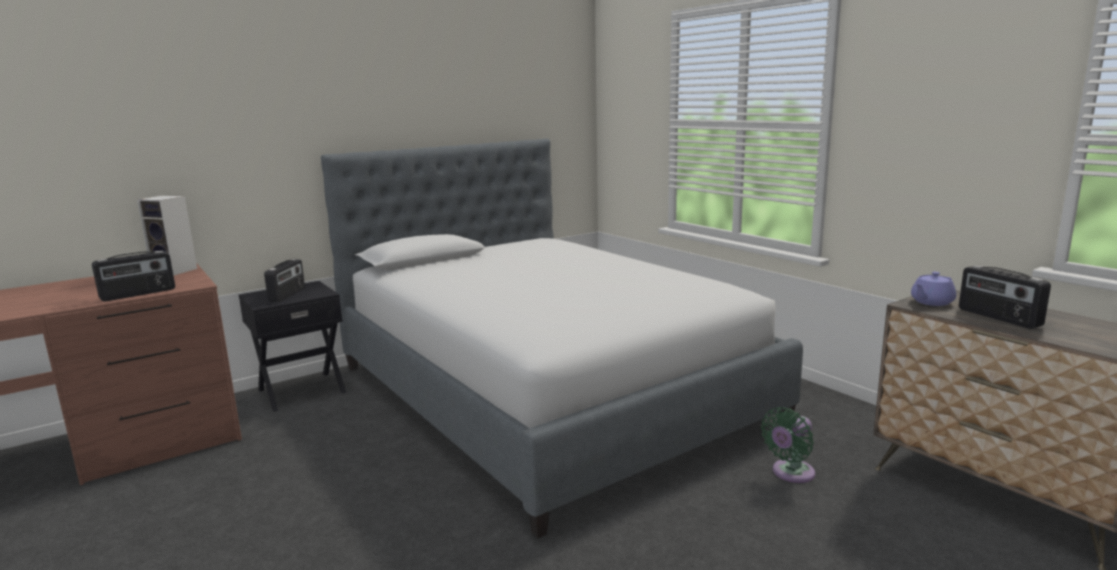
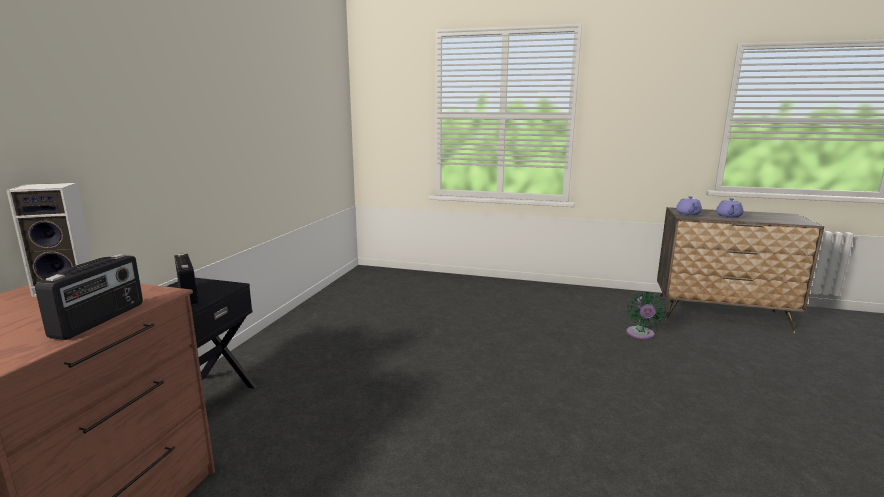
camera: 40 degrees left, 0 degrees up
bed [321,139,803,538] -> none
radio [959,265,1051,329] -> purple teapot [716,198,743,218]

